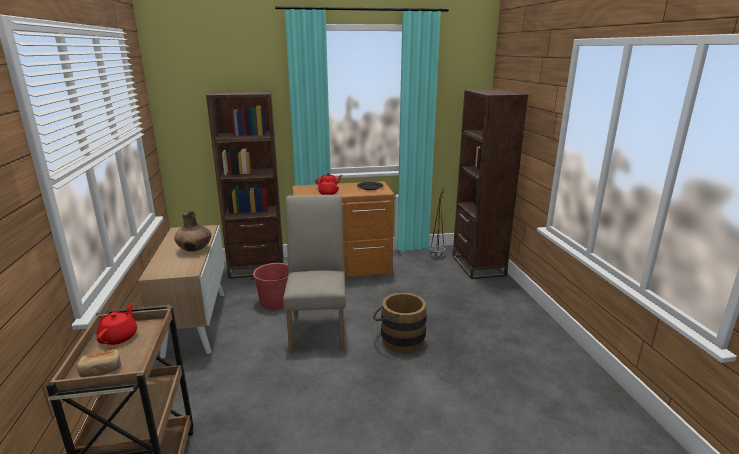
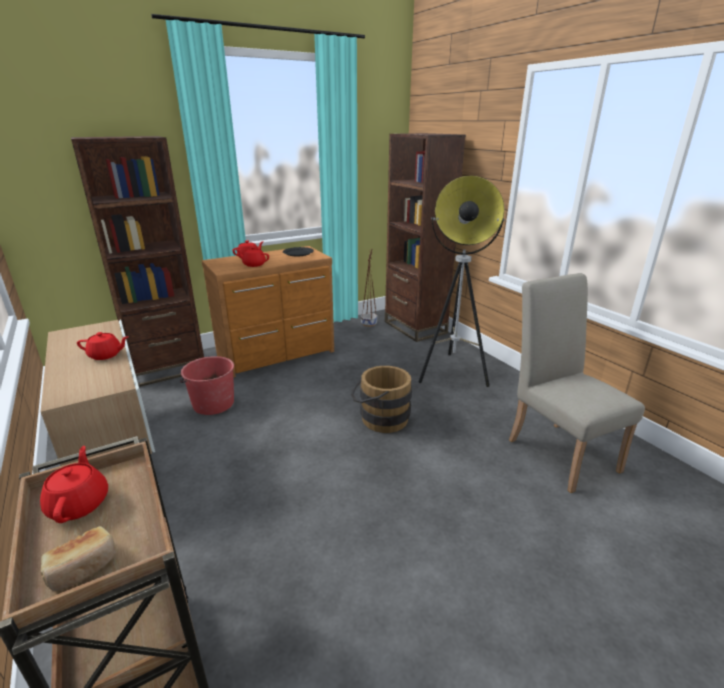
camera: 20 degrees left, 5 degrees up
brown vase [174,211,211,252] -> red teapot [77,332,128,360]
beige chair [283,195,346,352] -> beige chair moved to [509,273,645,493]
none -> floor lamp [418,175,505,387]

